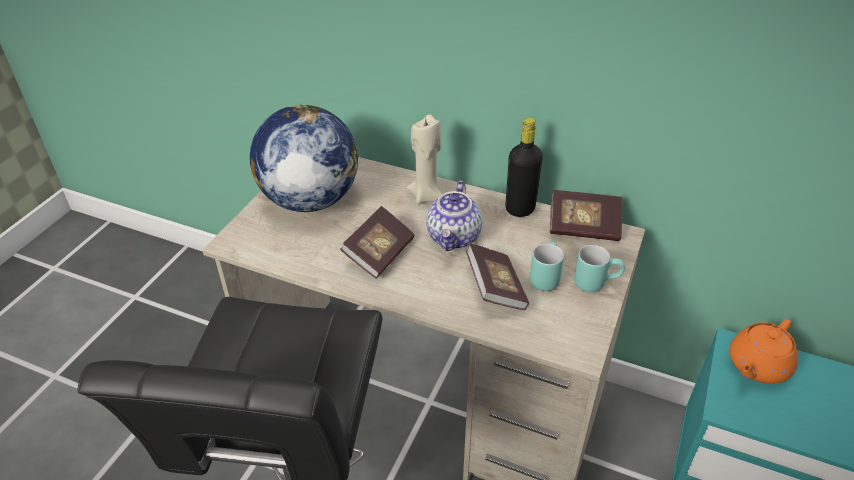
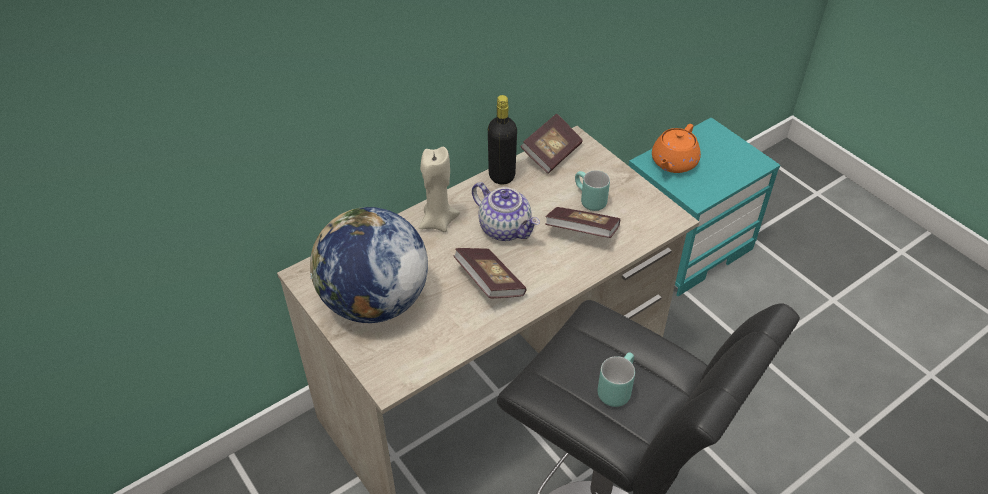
camera: 60 degrees left, 5 degrees up
turquoise mug [574,245,625,292] -> turquoise mug moved to [598,352,635,407]
orange teapot [729,319,798,384] -> orange teapot turned 45 degrees clockwise [652,124,701,173]

